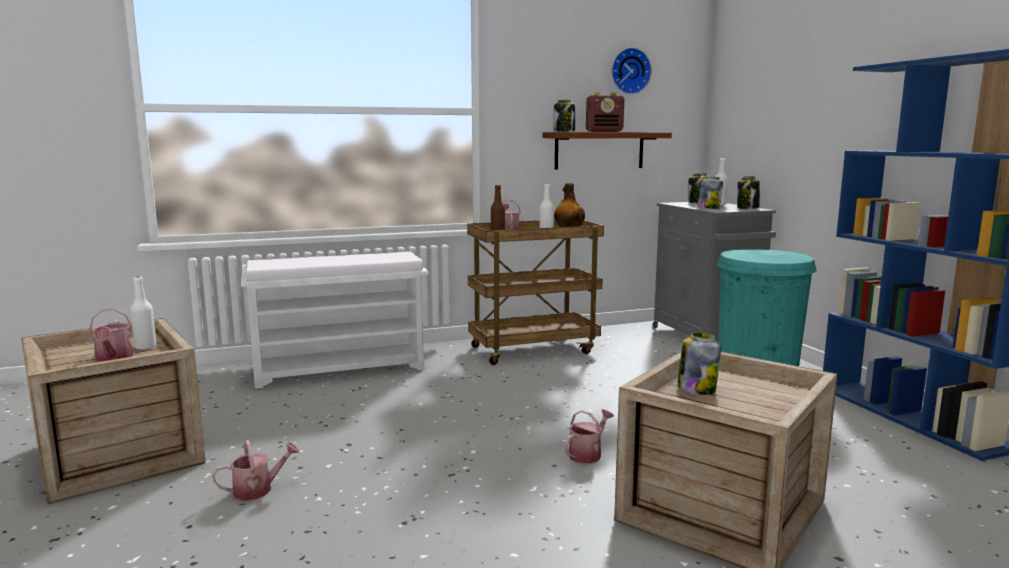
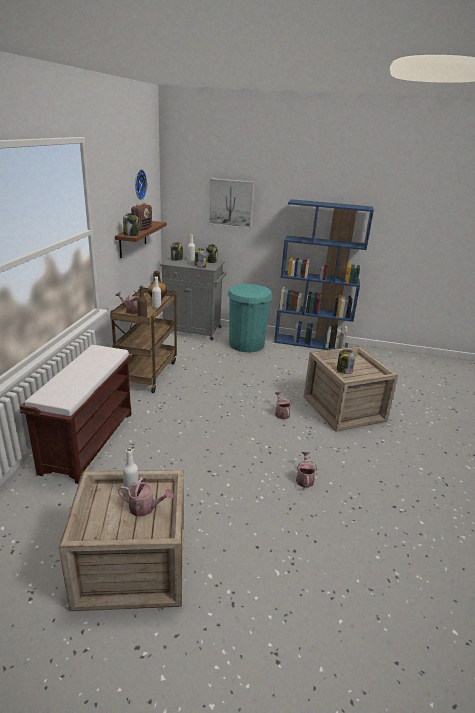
camera: 60 degrees left, 15 degrees up
watering can [212,440,300,501] -> watering can moved to [296,452,317,488]
white bench [241,251,429,389] -> brown bench [20,345,132,484]
none -> picture [208,178,254,229]

